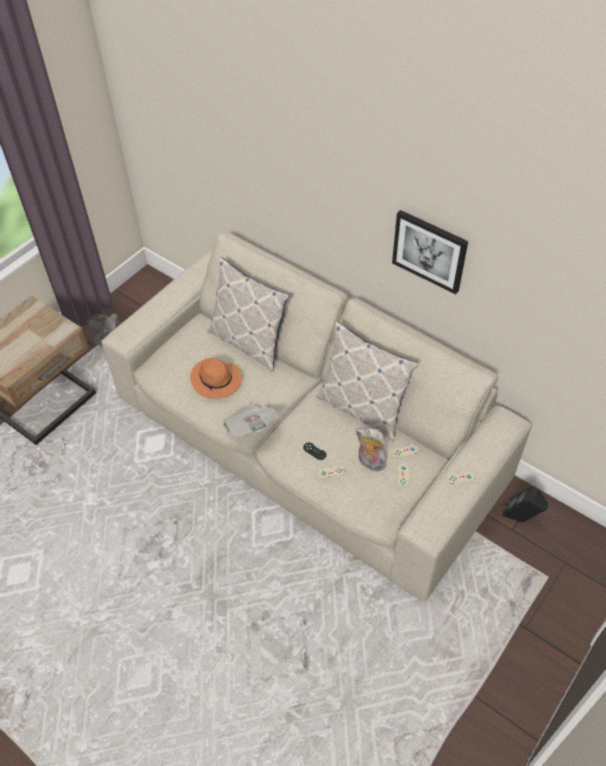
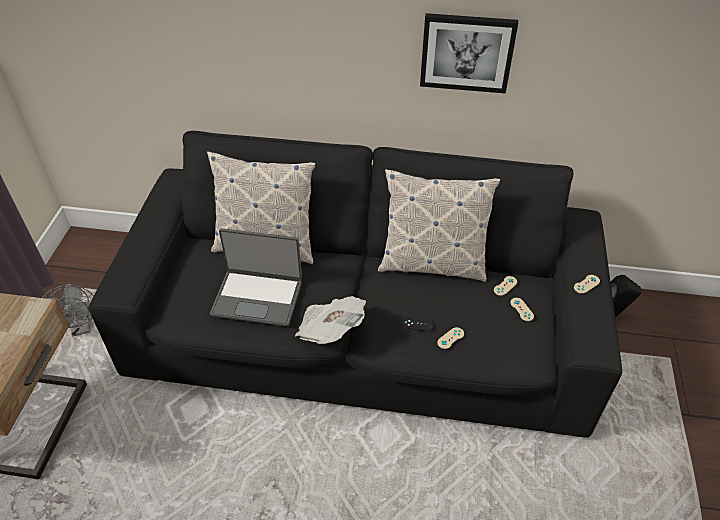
camera: 30 degrees left, 5 degrees down
beige sofa [101,231,532,601] -> black sofa [88,131,622,438]
orange hat [190,358,242,398] -> laptop [210,228,302,327]
plush toy [356,428,388,471] -> none

